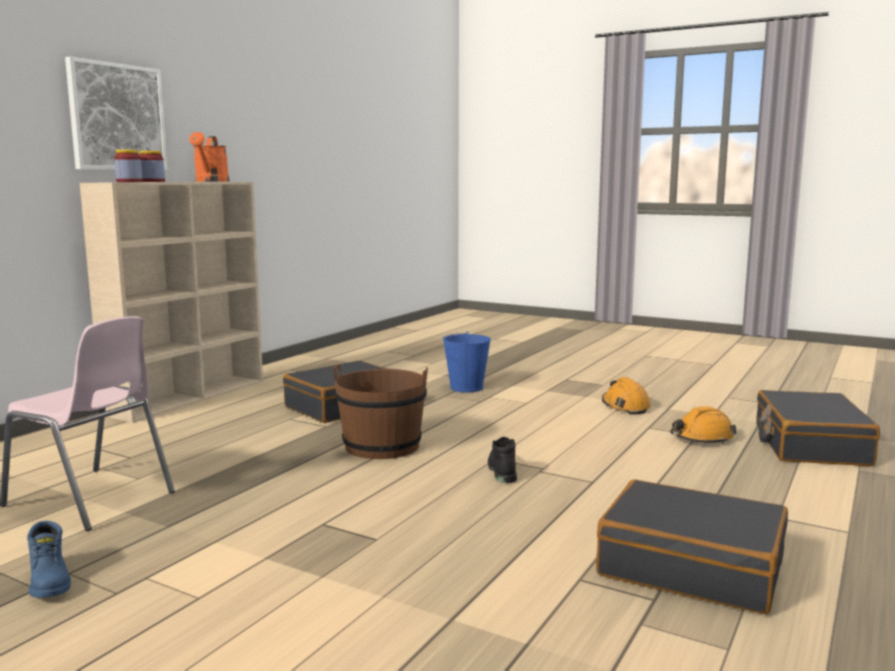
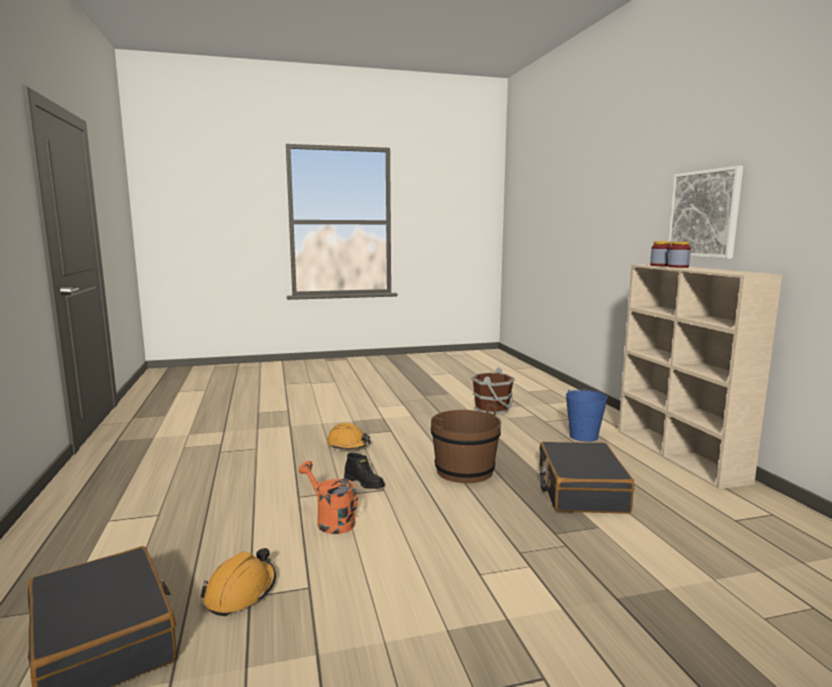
camera: 135 degrees right, 0 degrees up
pink chair [0,316,175,531] -> brown bucket [471,368,515,414]
blue boot [27,521,71,598] -> none
orange watering can [189,132,229,182] -> orange watering can moved to [299,461,358,534]
blue bucket [443,332,491,393] -> blue bucket moved to [566,389,608,442]
black suitcase [596,480,788,614] -> none
orange hard hat [602,377,651,414] -> orange hard hat moved to [327,423,371,450]

